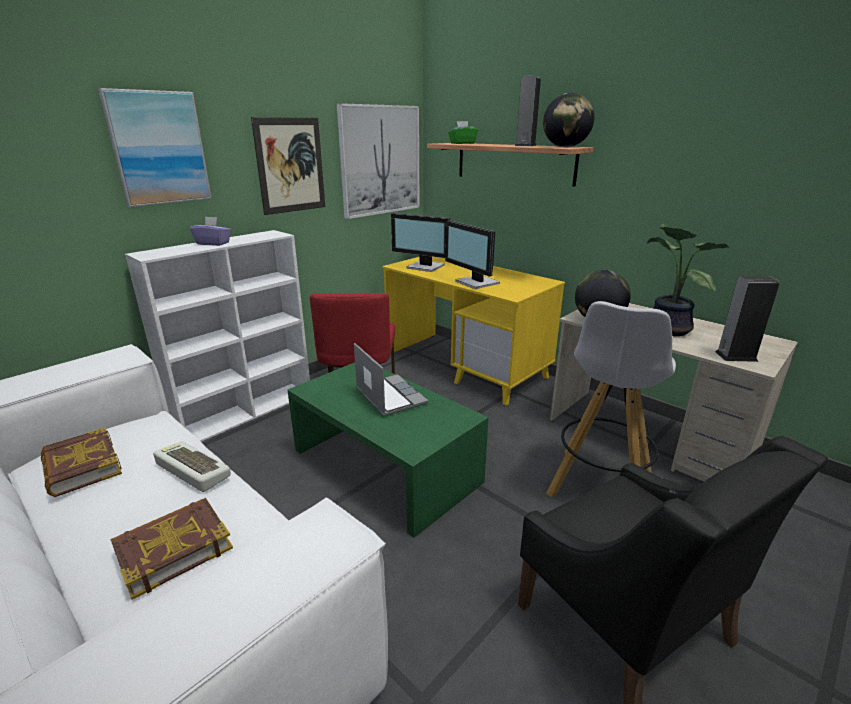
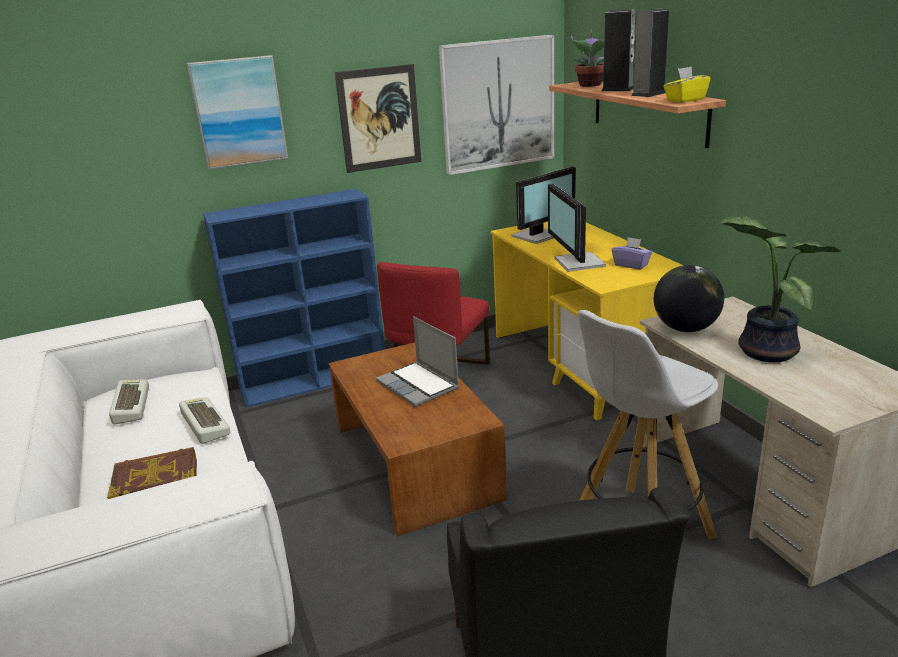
camera: 25 degrees right, 0 degrees up
book [41,427,122,497] -> keyboard [109,379,149,424]
white bookcase [125,230,310,442] -> blue bookcase [203,189,385,408]
purple tissue box [190,217,231,246] -> purple tissue box moved to [612,237,652,270]
green coffee table [287,362,489,538] -> brown coffee table [329,342,507,536]
laptop [354,343,428,416] -> laptop turned 150 degrees clockwise [376,316,459,407]
monitor [391,213,450,272] -> monitor turned 90 degrees counterclockwise [511,167,576,244]
green tissue box [448,121,478,144] -> potted plant [571,30,604,87]
globe [543,93,595,147] -> yellow tissue box [664,66,710,103]
speaker [715,276,779,362] -> speaker moved to [601,9,636,91]

